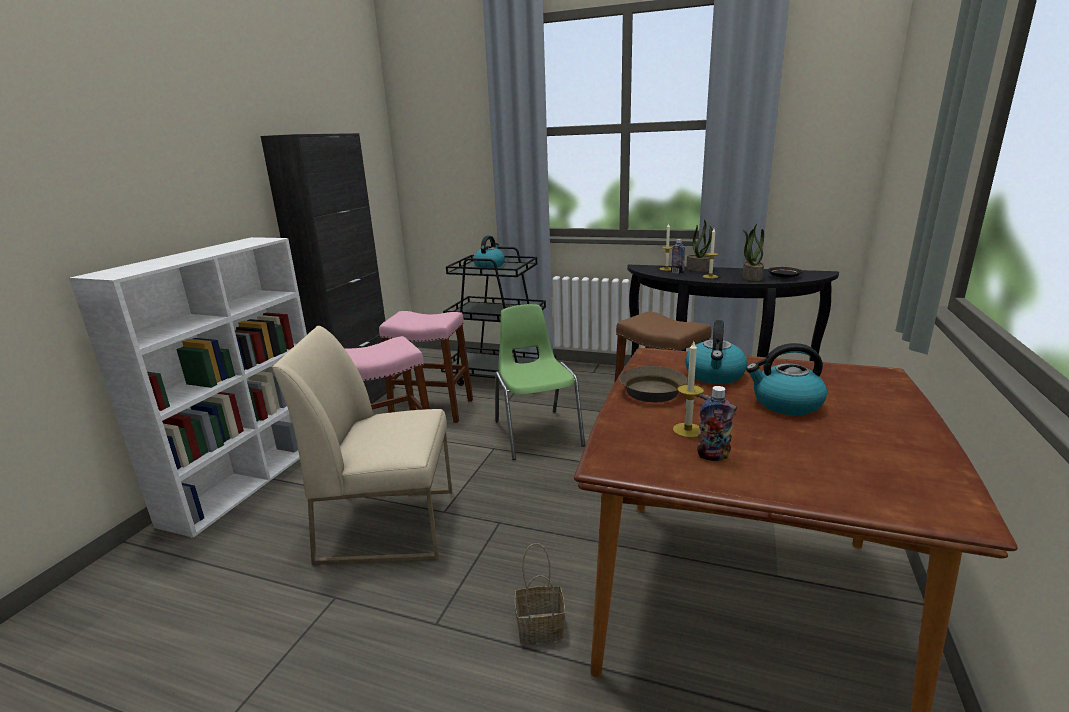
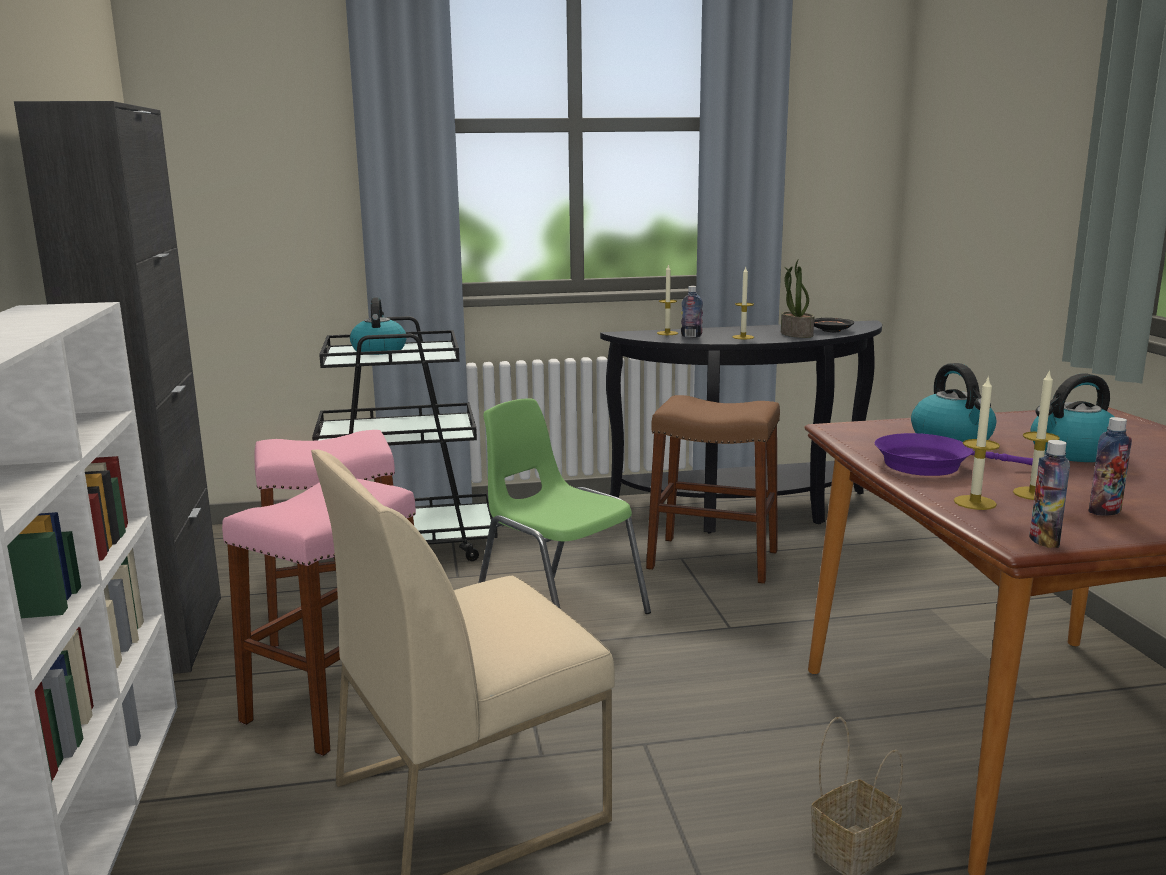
camera: 30 degrees left, 5 degrees down
brown frying pan [619,366,737,411] -> purple frying pan [874,433,1033,476]
potted plant [686,219,714,272] -> none
none -> candle [954,376,1000,510]
none -> bottle [1029,440,1070,548]

